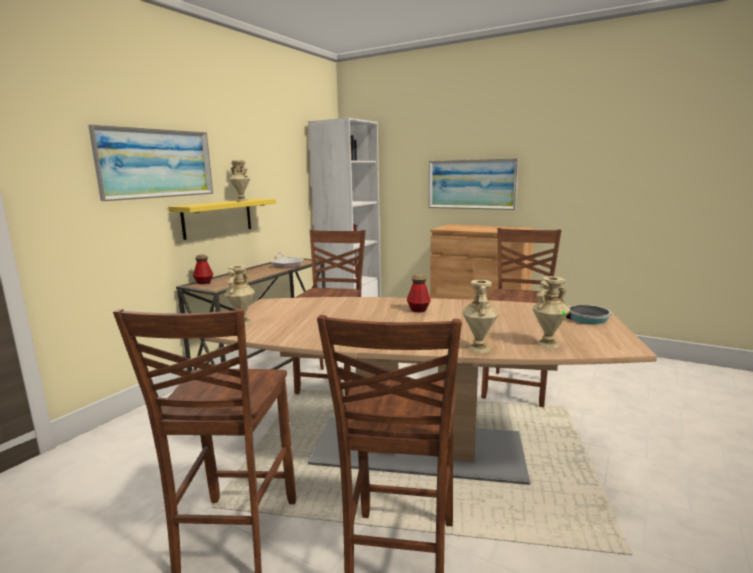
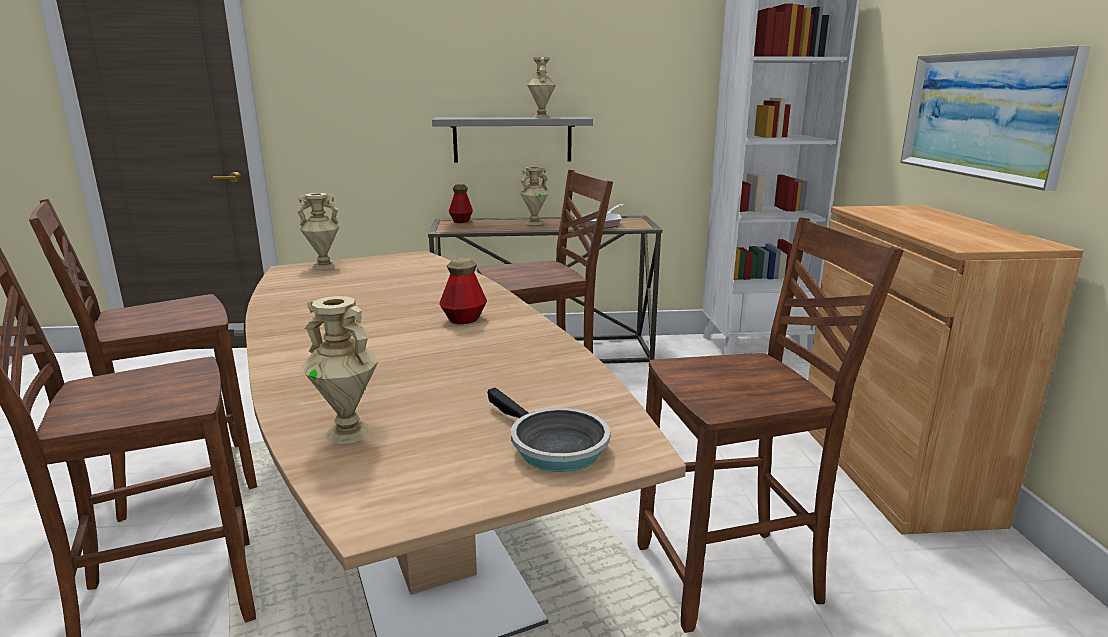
camera: 55 degrees right, 5 degrees up
picture [88,125,213,201] -> none
yellow shelf [168,199,276,240] -> grey shelf [432,117,593,162]
beige vase [462,280,499,353] -> beige vase moved to [520,167,548,225]

